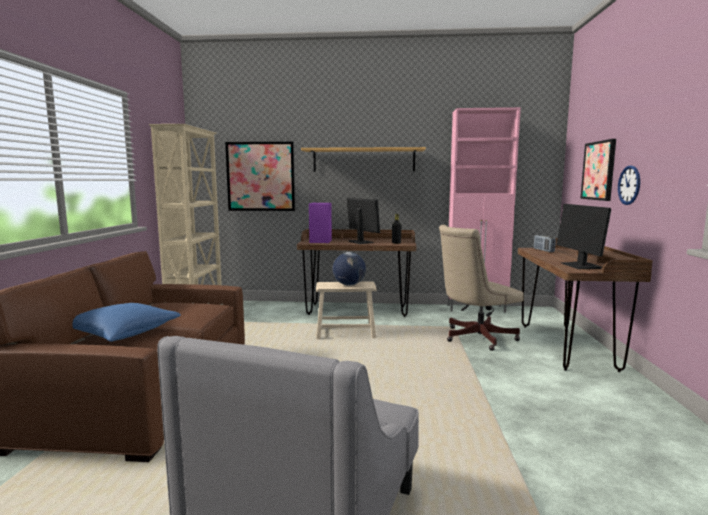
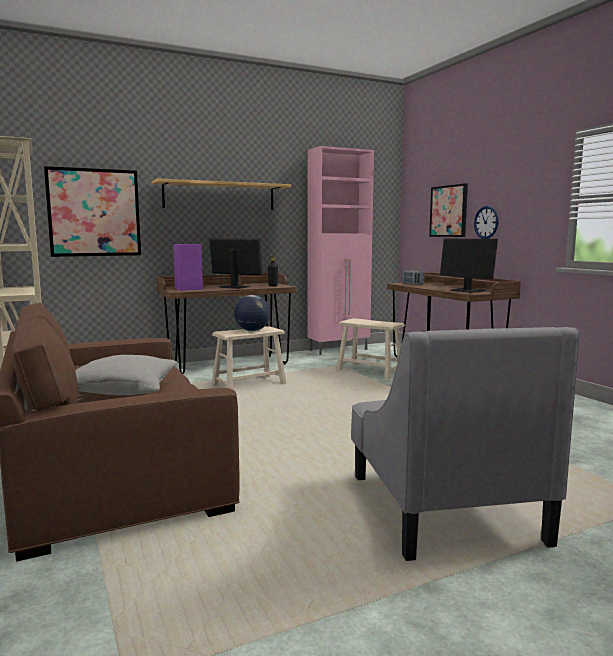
camera: 30 degrees left, 0 degrees up
blue pillow [72,303,181,342] -> grey pillow [75,355,177,395]
beige office chair [439,225,524,351] -> beige stool [336,318,405,379]

